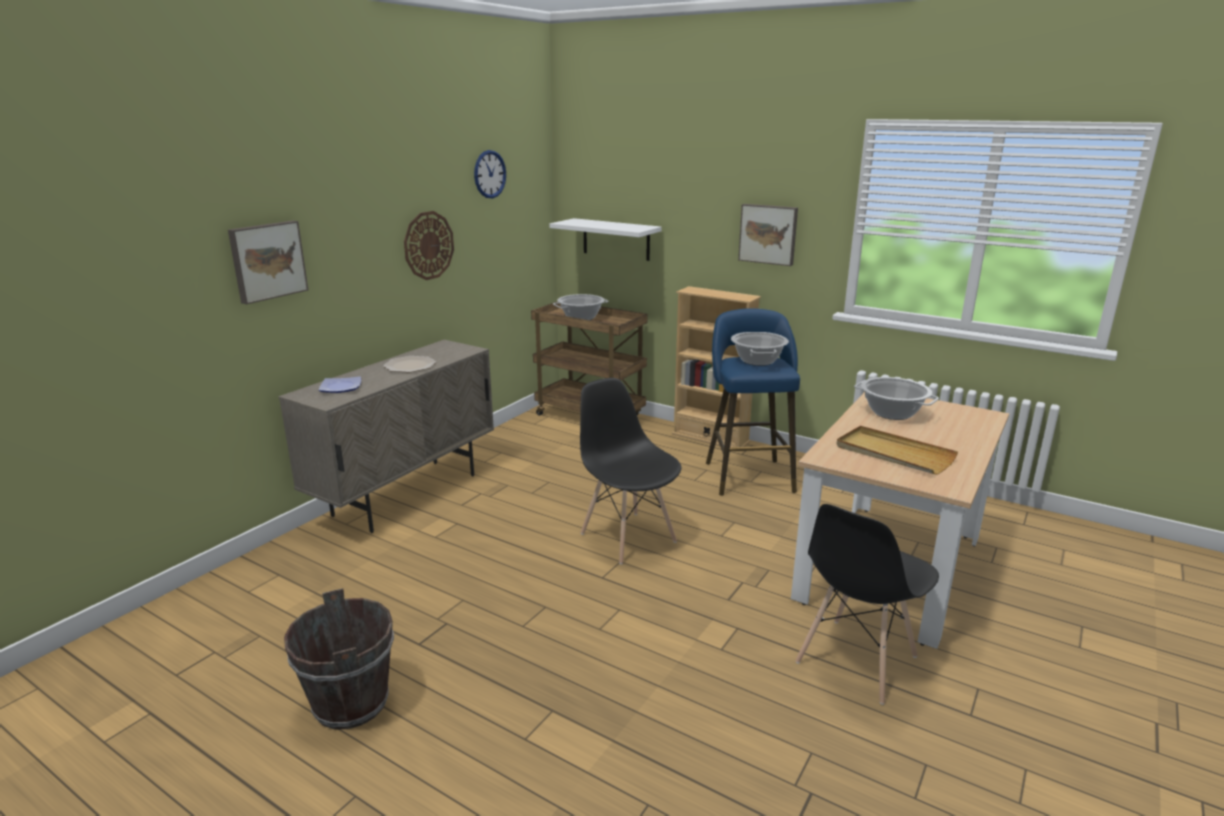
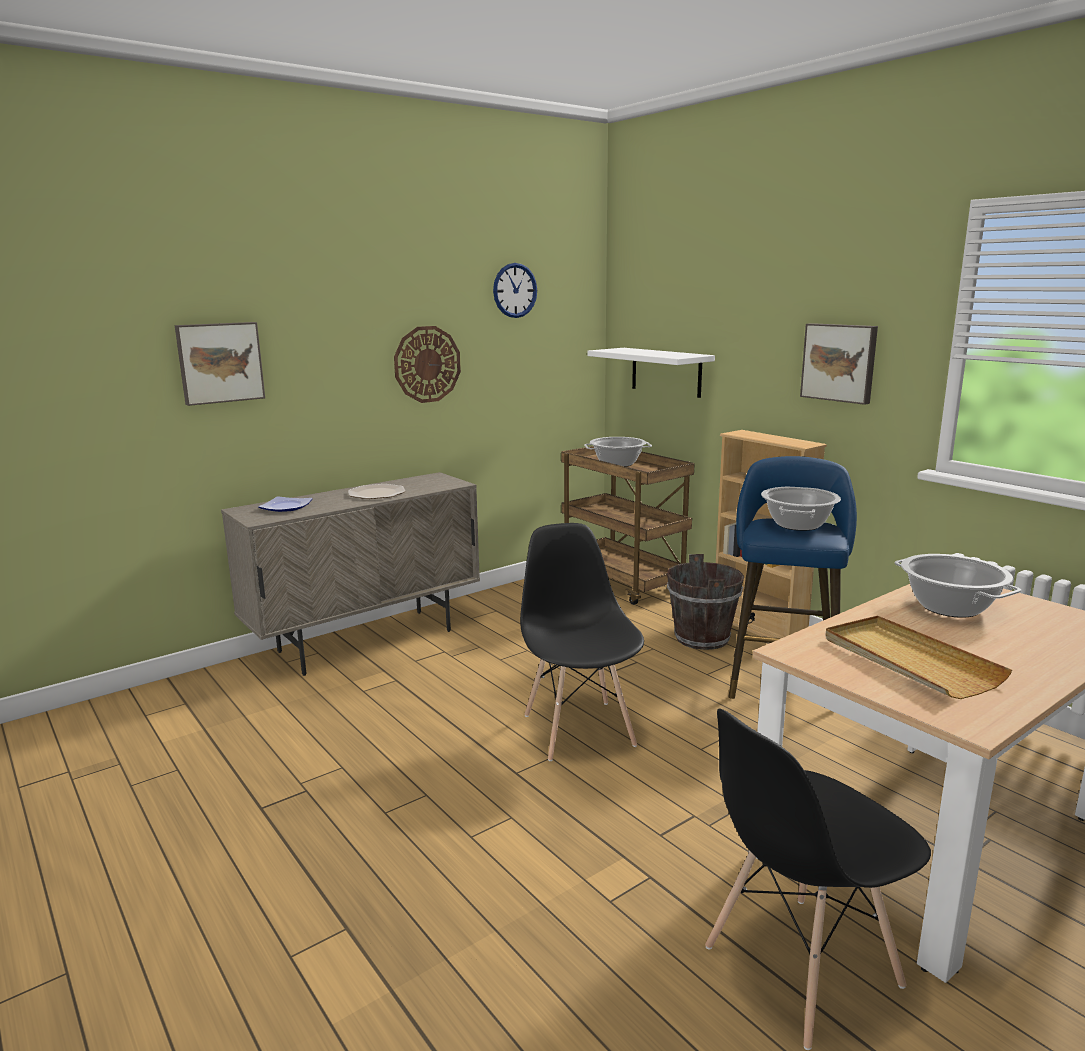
camera: 20 degrees right, 5 degrees down
brown bucket [284,588,394,729] -> brown bucket moved to [667,554,744,650]

